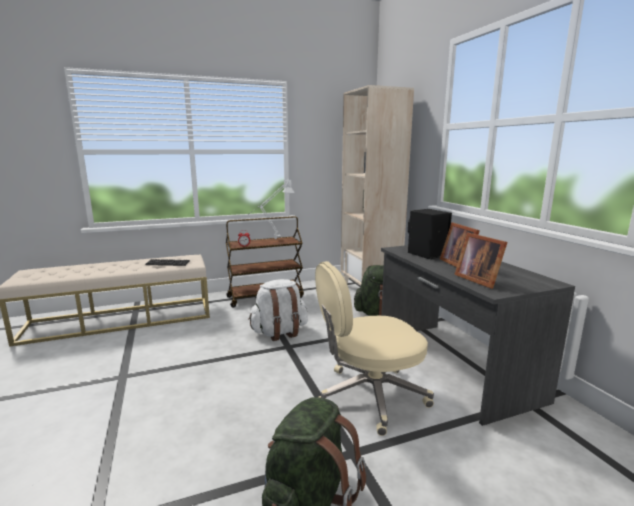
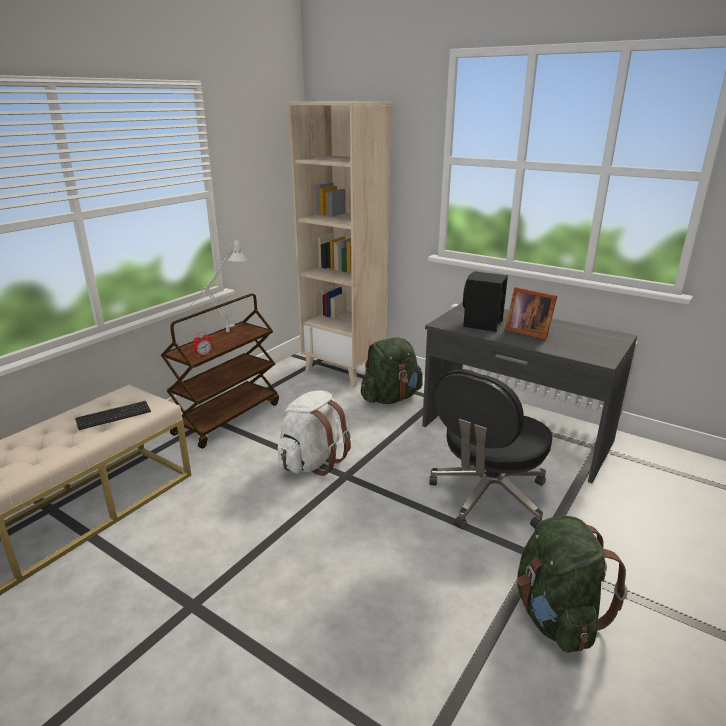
camera: 35 degrees left, 10 degrees up
beige office chair [315,261,434,436] -> black office chair [429,369,552,529]
picture frame [454,232,508,289] -> none

